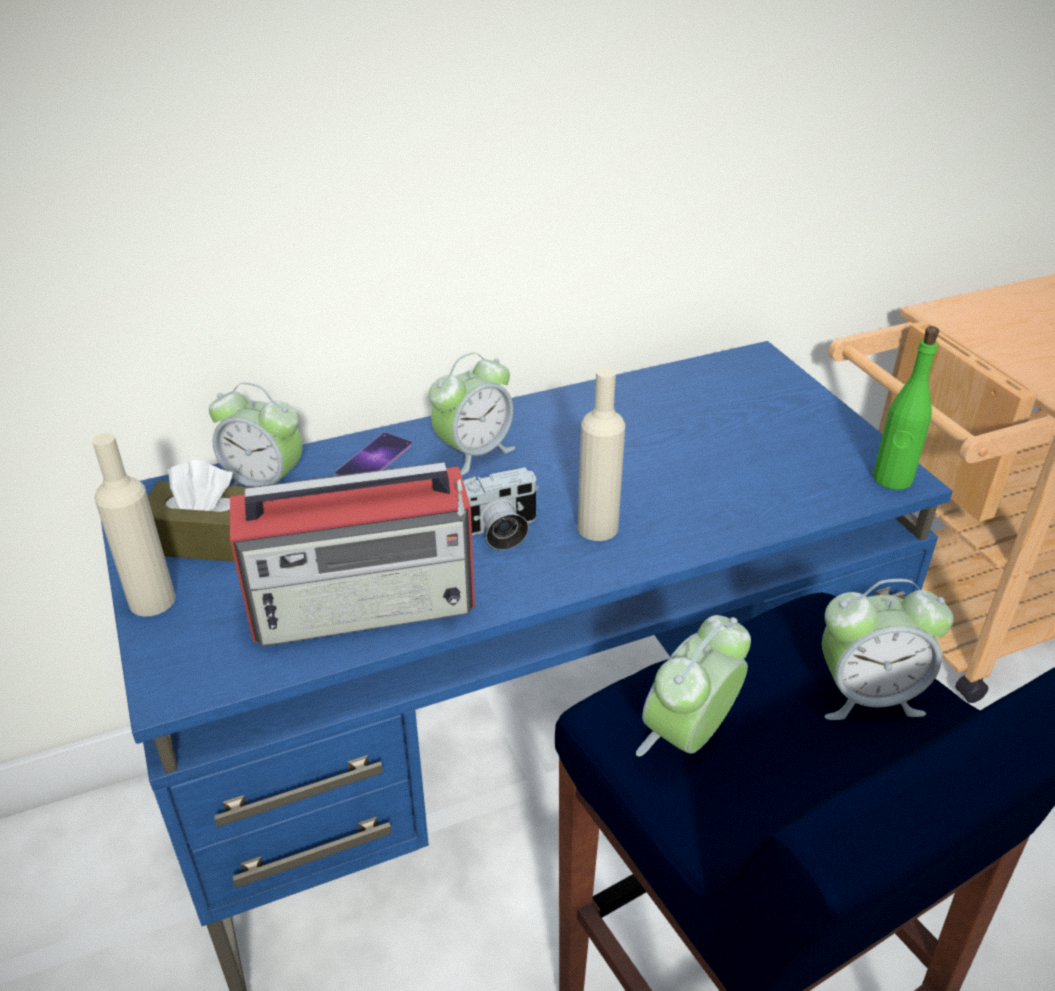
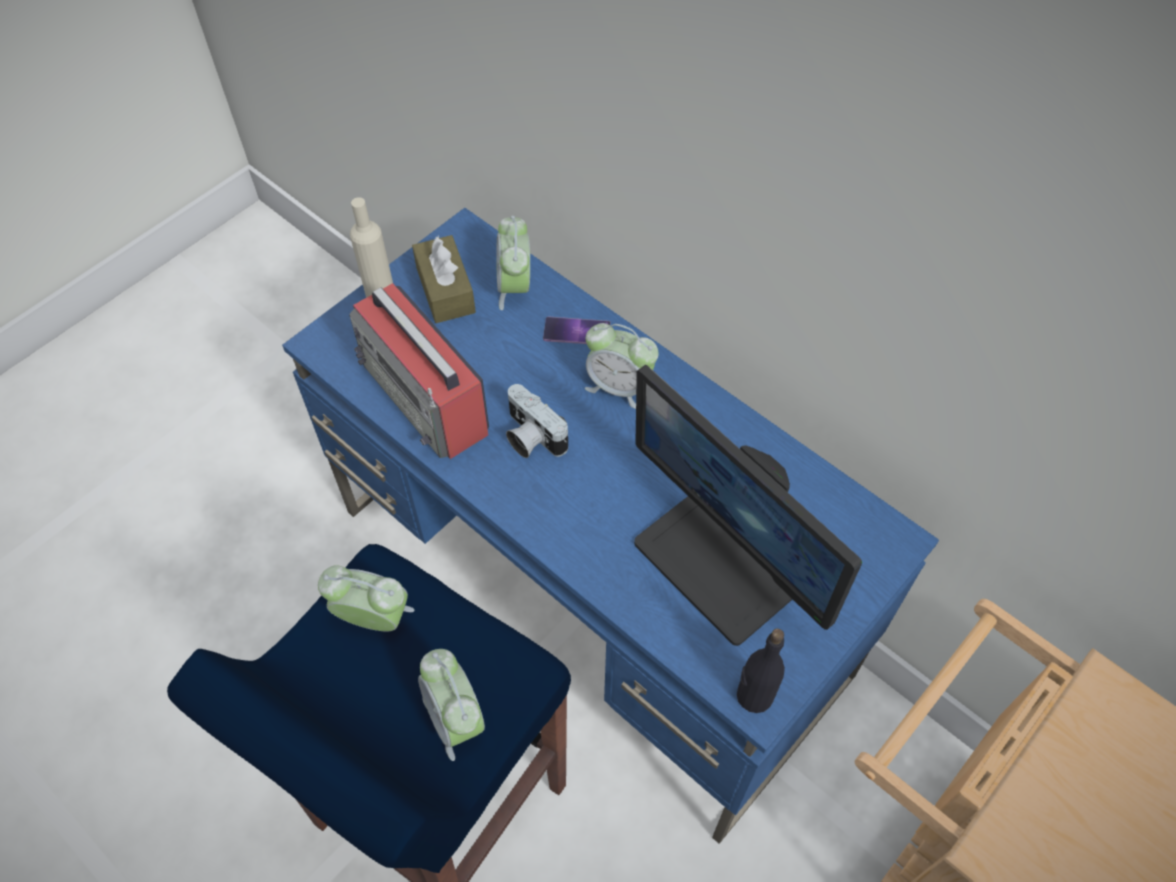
camera: 65 degrees right, 20 degrees up
beige bottle [577,367,625,541] -> none
green bottle [873,326,939,490] -> black bottle [737,629,785,713]
none -> monitor [634,365,862,646]

